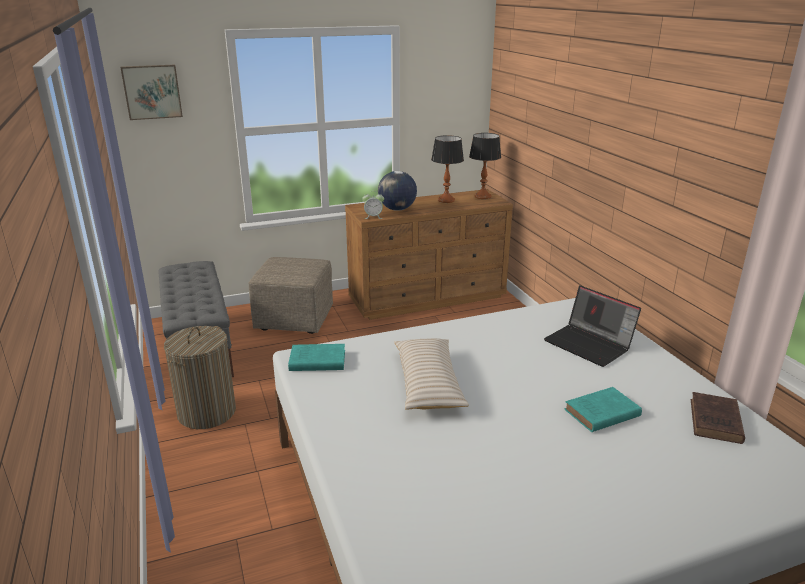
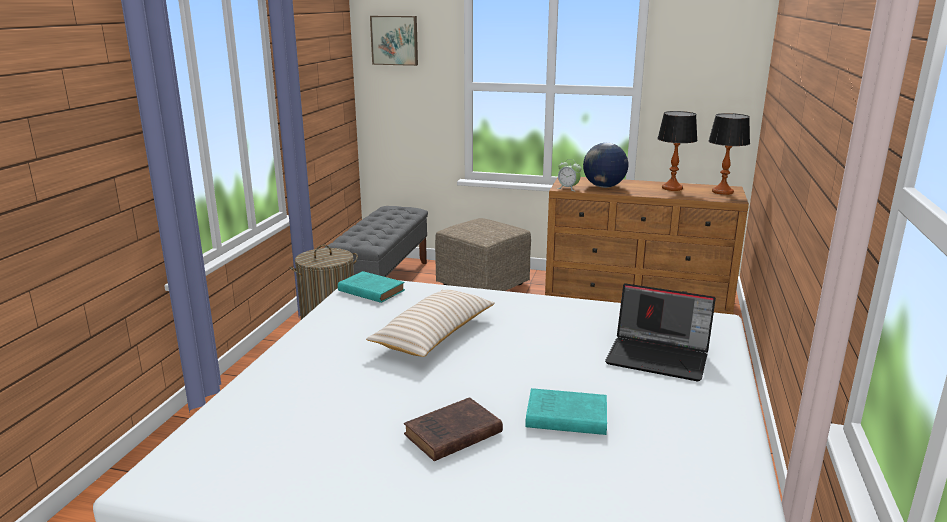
camera: 35 degrees right, 5 degrees down
laptop [544,285,641,367] -> laptop turned 60 degrees counterclockwise [605,283,716,381]
brown book [691,392,745,444] -> brown book moved to [404,397,503,461]

